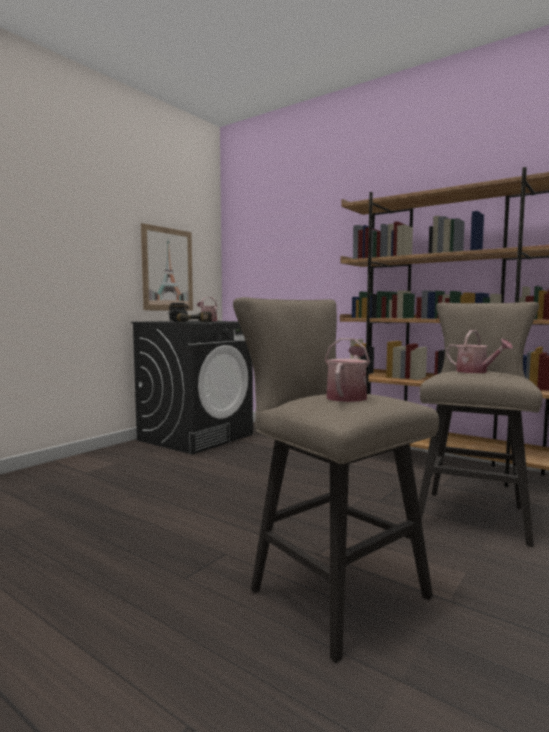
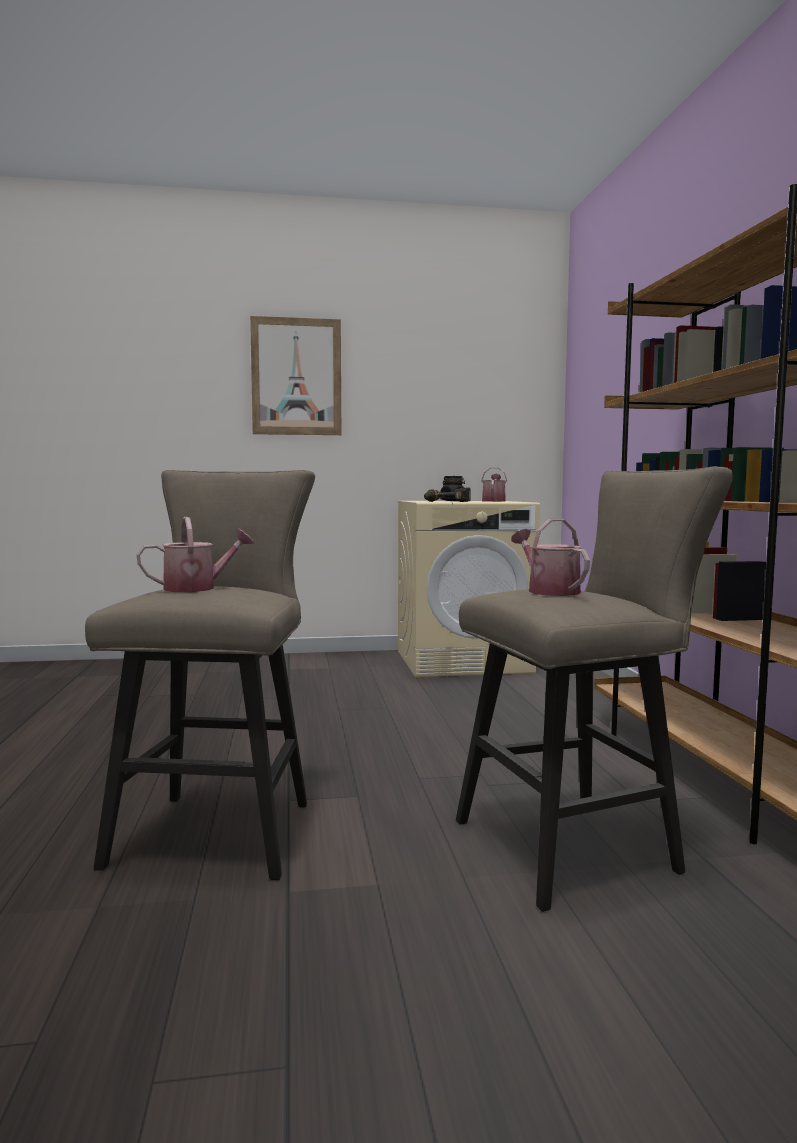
camera: 45 degrees right, 0 degrees up
black washing machine [131,321,253,455] -> beige washing machine [398,501,540,677]
picture [141,223,193,311] -> picture moved to [250,316,341,435]
watering can [446,330,513,373] -> watering can turned 150 degrees clockwise [511,519,590,596]

